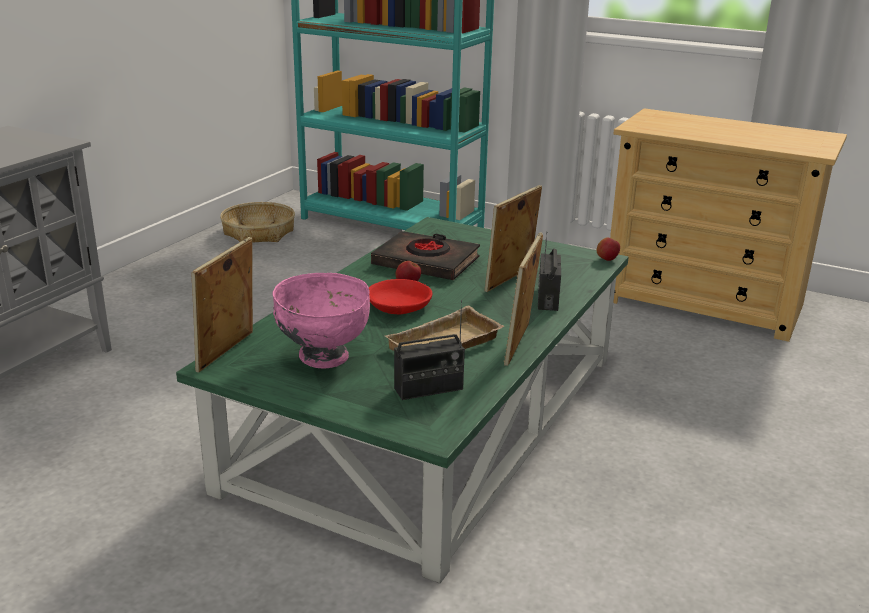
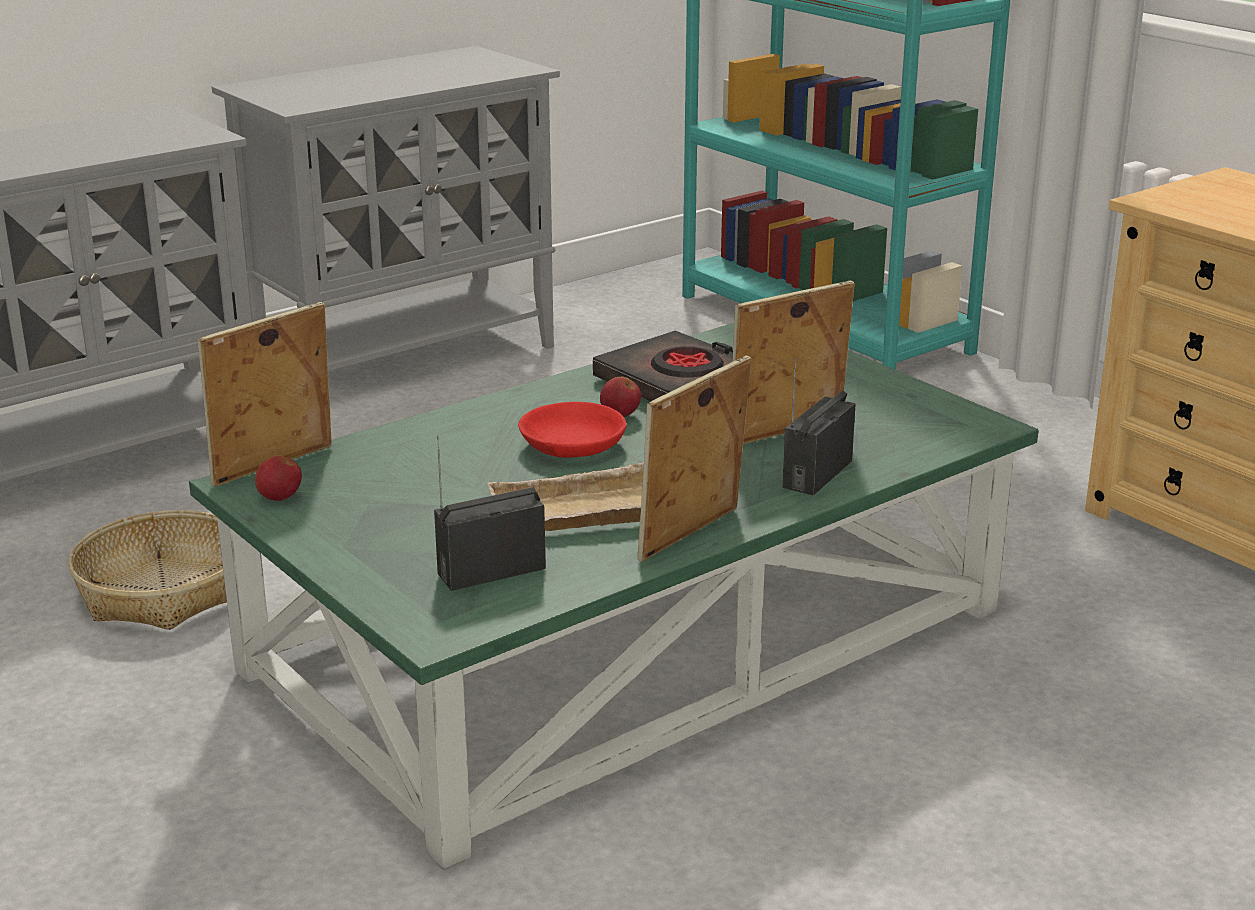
camera: 25 degrees right, 0 degrees up
basket [220,202,295,243] -> basket moved to [69,510,227,630]
pink bowl [272,273,370,369] -> none
radio [394,300,465,400] -> radio turned 150 degrees clockwise [434,436,546,591]
apple [597,238,620,261] -> apple moved to [255,455,302,501]
none -> grey cabinet [212,46,560,371]

